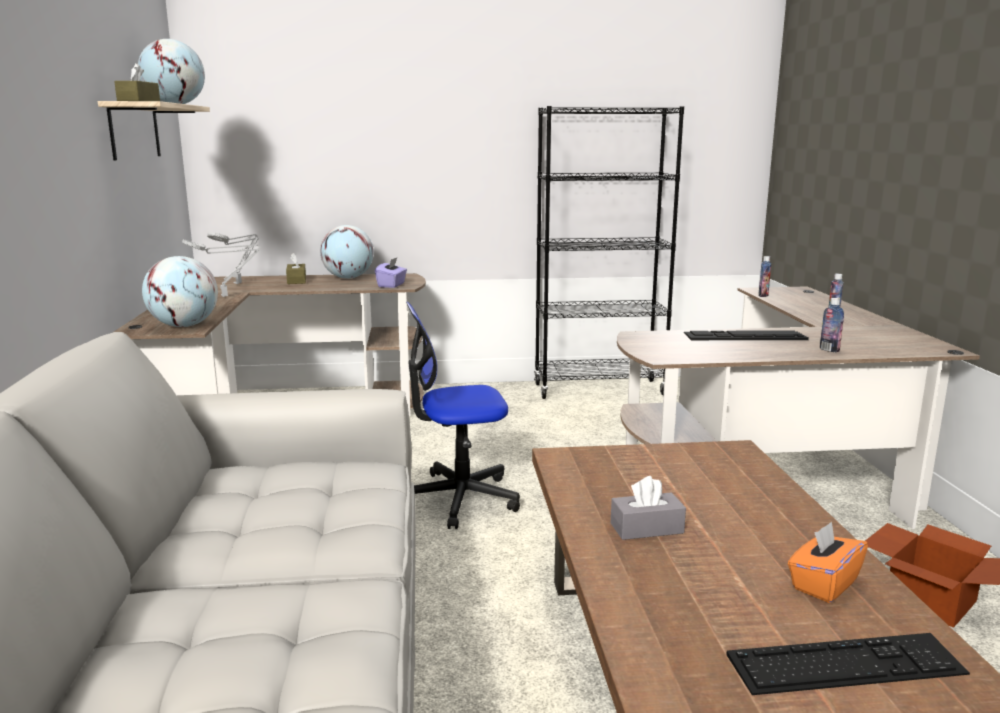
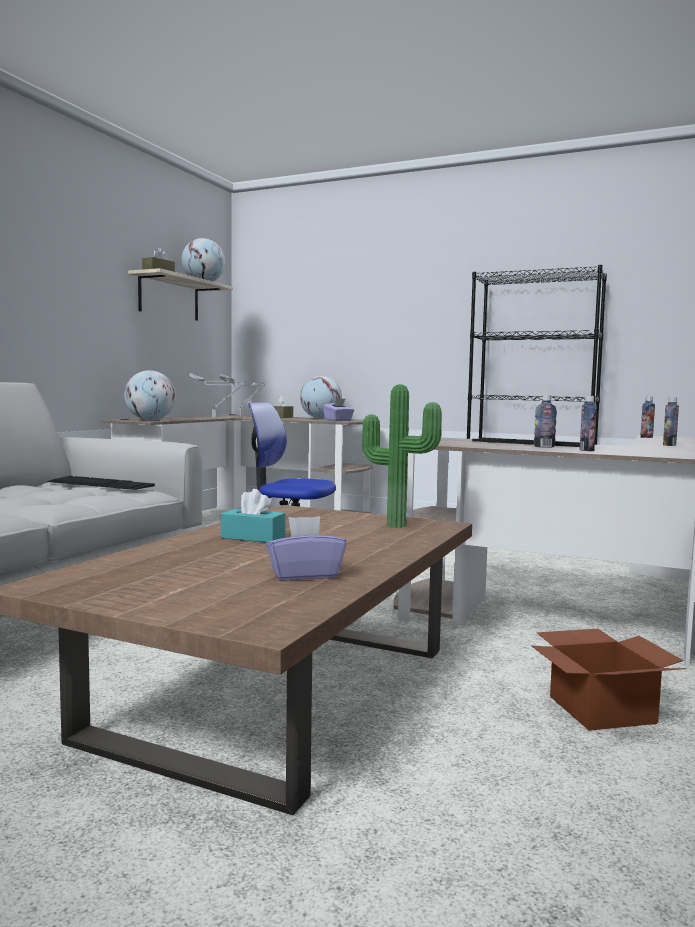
camera: 30 degrees right, 10 degrees down
grey tissue box [611,476,686,540] -> turquoise tissue box [221,489,285,542]
keyboard [726,633,970,695] -> keyboard moved to [47,476,155,490]
orange tissue box [788,521,868,603] -> purple tissue box [266,516,347,580]
none -> potted plant [362,384,442,528]
none -> bottle [534,395,557,447]

